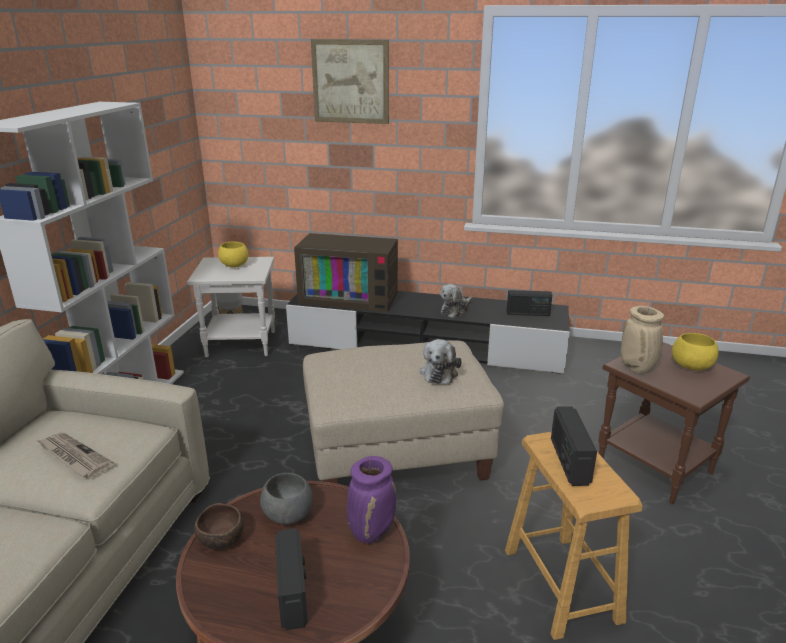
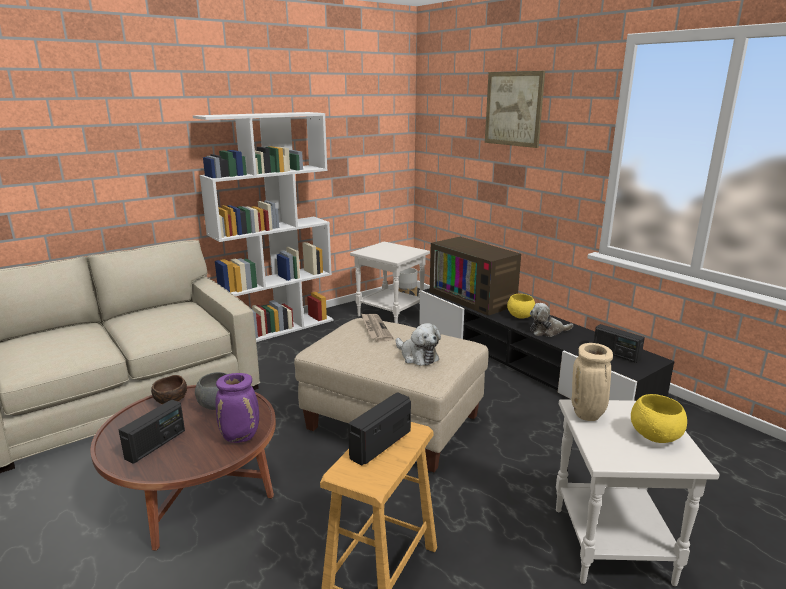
camera: 40 degrees right, 5 degrees down
newspaper [37,433,114,477] -> newspaper moved to [361,313,394,342]
yellow bowl [218,242,248,268] -> yellow bowl moved to [507,294,535,319]
plush toy [419,339,462,384] -> plush toy turned 90 degrees counterclockwise [396,323,441,366]
brown side table [598,342,750,504] -> white side table [556,399,720,586]

